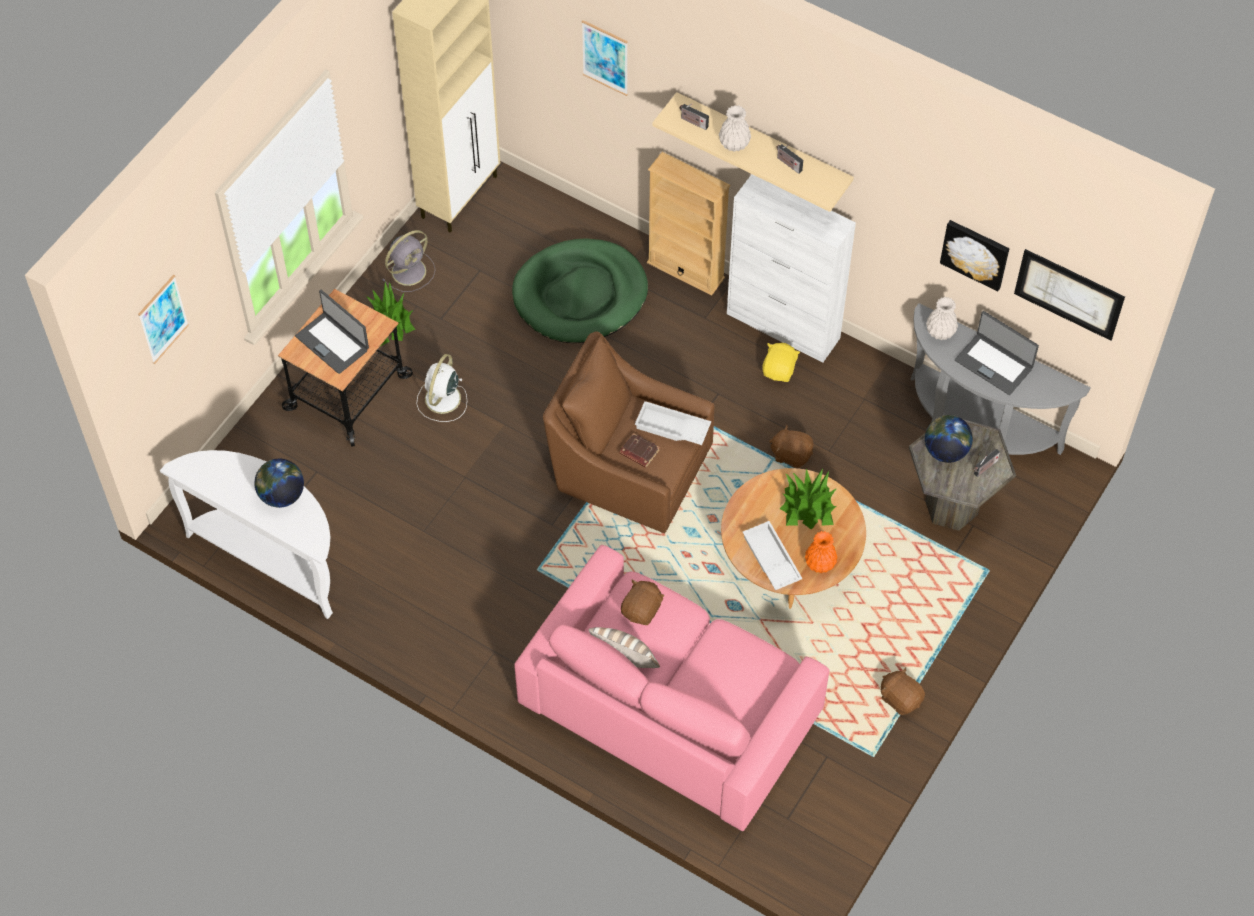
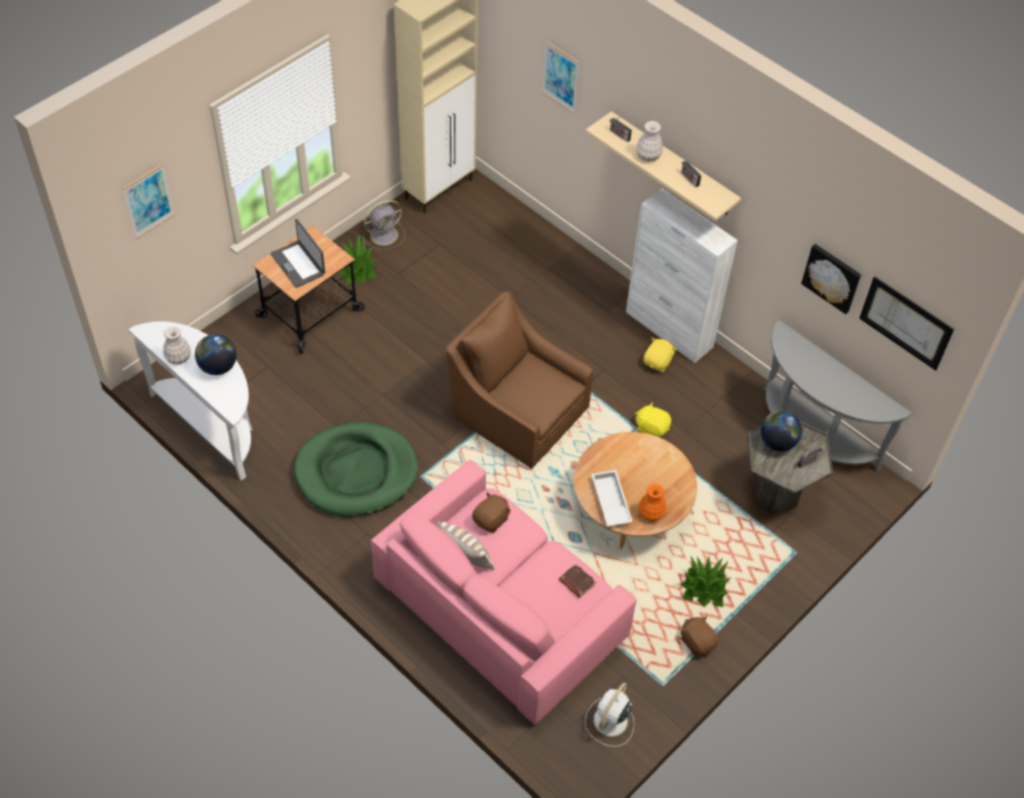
camera: 10 degrees right, 5 degrees down
white fan [416,354,467,422] -> white fan moved to [585,683,634,747]
green dog bed [512,238,648,343] -> green dog bed moved to [294,422,418,517]
brown book [619,433,660,468] -> brown book moved to [559,564,596,598]
white tray [635,401,711,445] -> none
beige bookcase [647,152,730,296] -> none
brown plush toy [769,425,813,468] -> yellow plush toy [635,403,671,437]
potted plant [780,469,837,530] -> potted plant moved to [681,556,732,607]
white vase [926,297,958,340] -> white vase moved to [163,326,191,365]
laptop [955,311,1039,395] -> none

